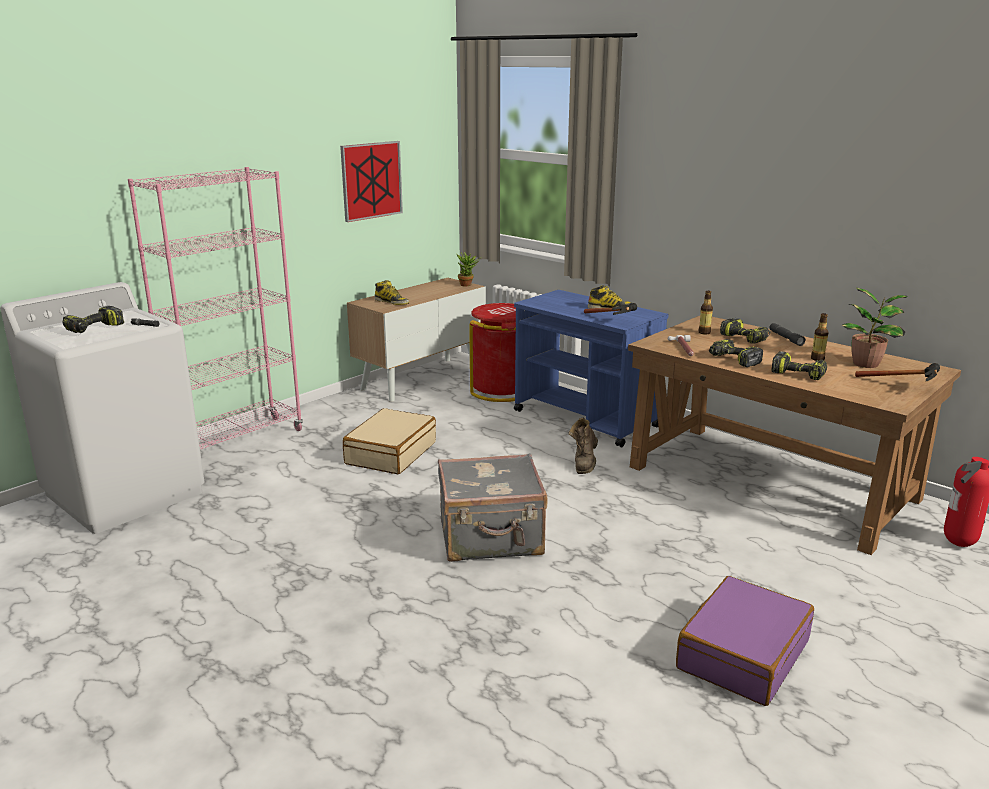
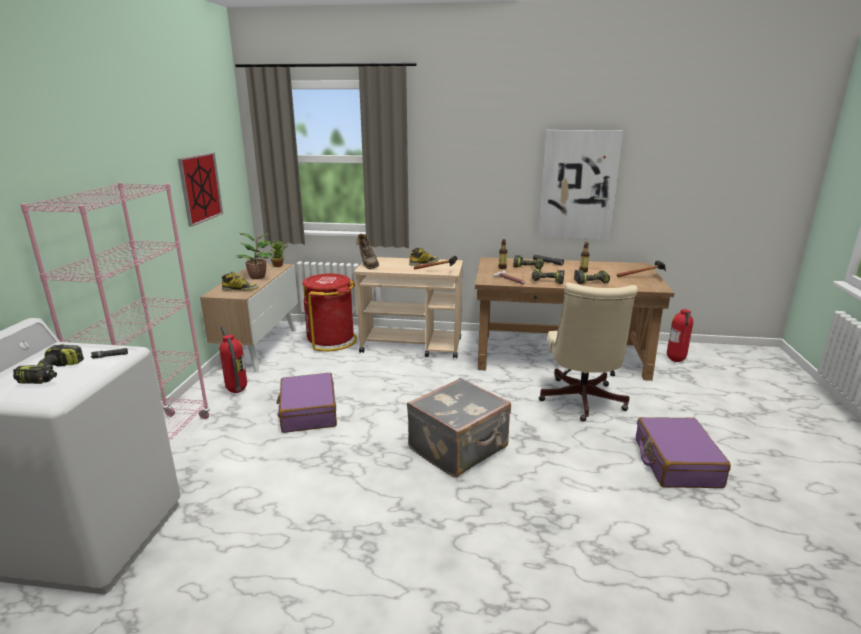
camera: 35 degrees left, 0 degrees up
beige suitcase [343,408,436,474] -> purple suitcase [277,373,337,433]
blue cart [514,290,669,447] -> beige cart [354,257,463,359]
brown boot [569,418,598,474] -> brown boot moved to [356,233,379,269]
potted plant [842,288,908,368] -> potted plant moved to [236,233,272,279]
none -> fire extinguisher [219,326,247,393]
none -> picture [538,130,623,240]
none -> beige office chair [539,283,638,422]

